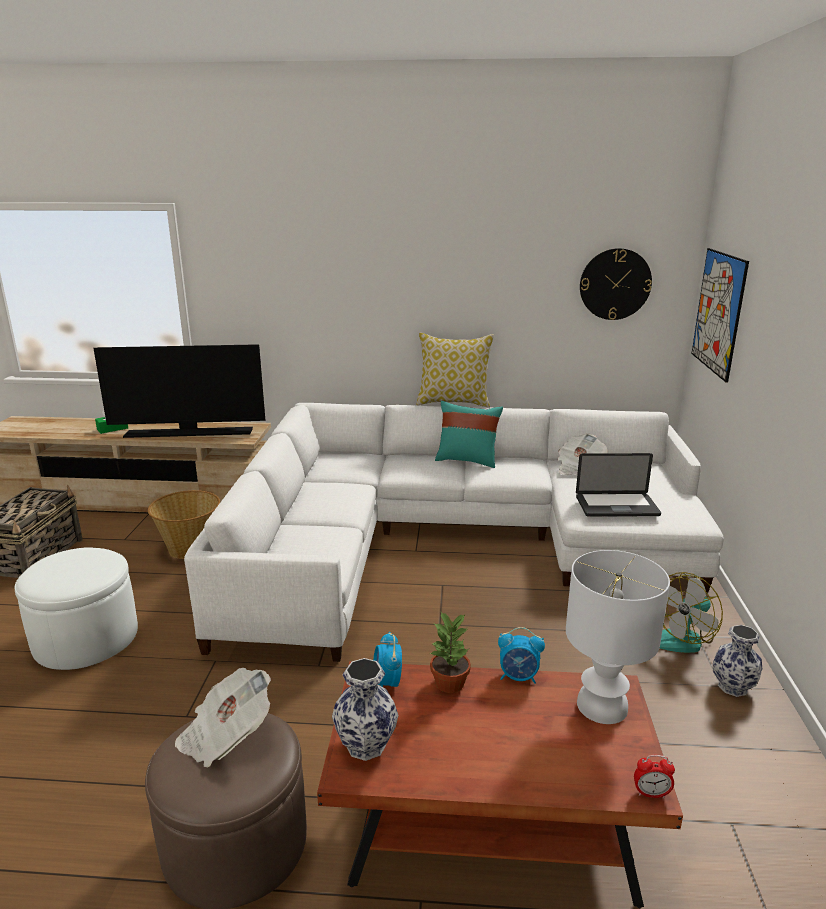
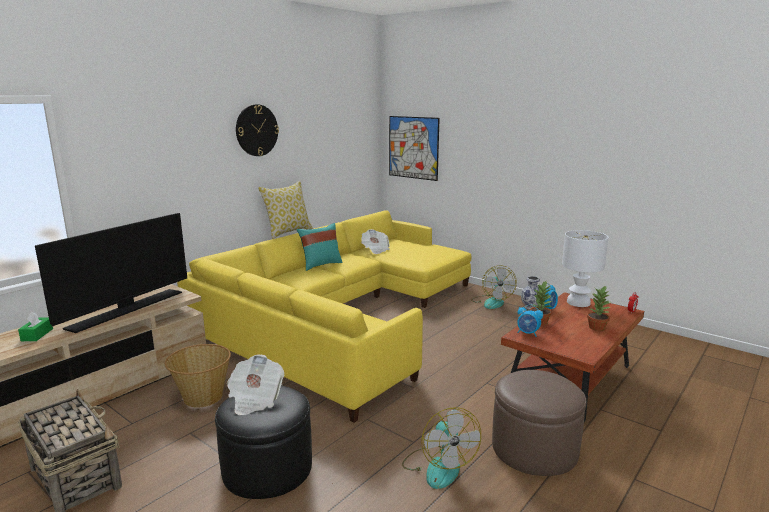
camera: 55 degrees left, 5 degrees down
white ottoman [15,548,138,670] -> black ottoman [215,385,312,499]
newspaper [175,668,271,768] -> newspaper moved to [227,355,284,415]
white sofa [184,403,724,662] -> yellow sofa [177,210,471,423]
vase [332,658,399,761] -> none
laptop [576,453,661,517] -> none
wall clock [580,248,652,320] -> wall clock moved to [236,104,279,156]
none -> fan [402,407,481,489]
none -> potted plant [587,285,611,331]

